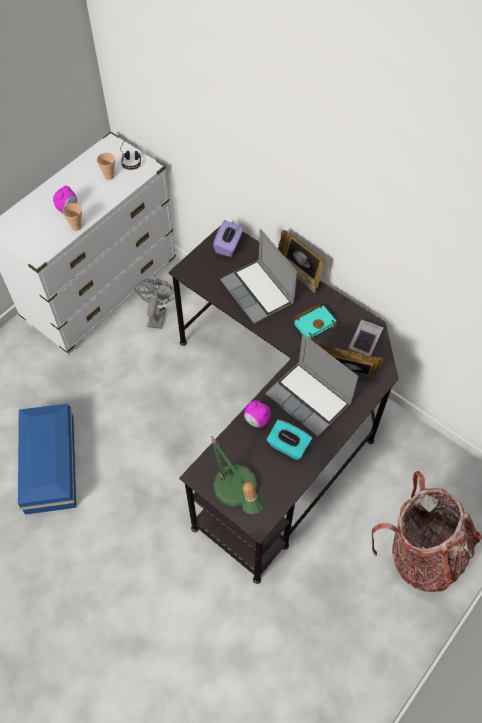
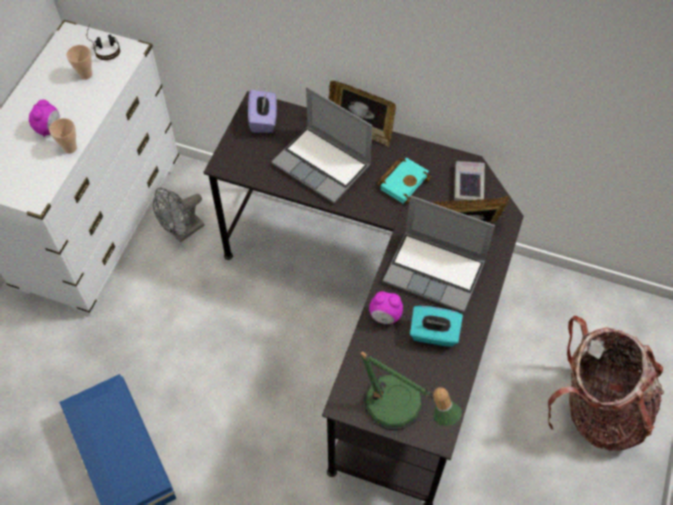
camera: 20 degrees left, 0 degrees up
grey fan [135,278,175,329] -> grey fan turned 120 degrees counterclockwise [153,188,205,243]

